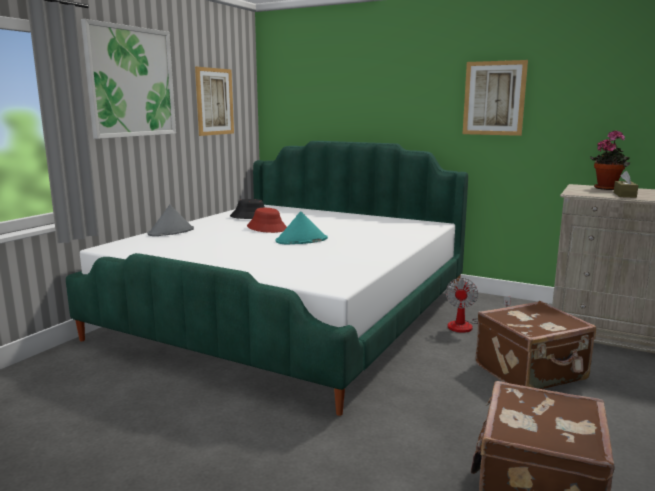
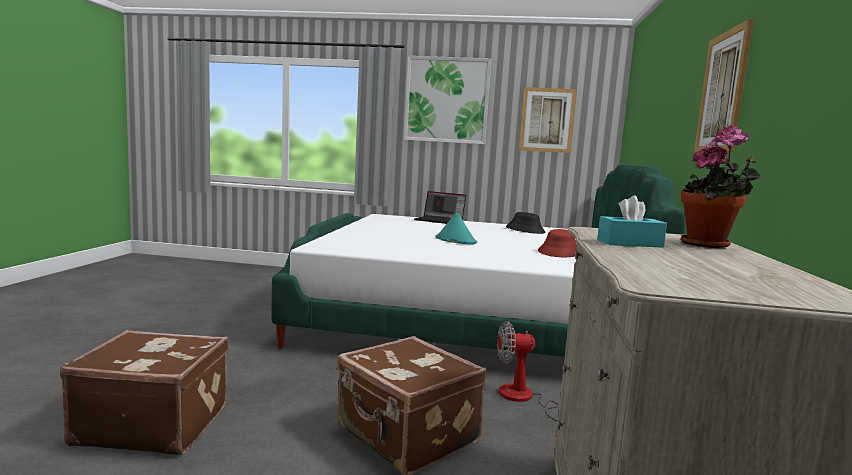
camera: 70 degrees right, 5 degrees down
grey hat [148,205,194,236] -> laptop [414,191,466,224]
red hat [247,208,287,233] -> red hat moved to [538,229,577,257]
brown tissue box [613,171,638,198] -> turquoise tissue box [597,195,667,248]

